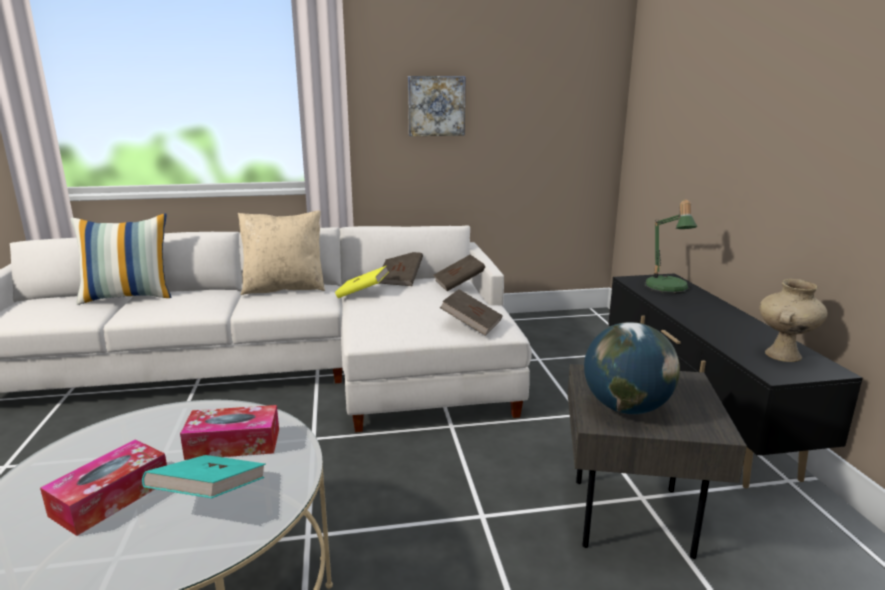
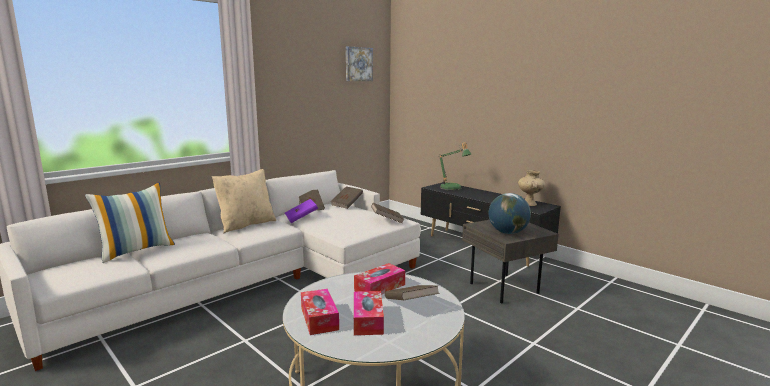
camera: 35 degrees left, 5 degrees down
turquoise book [142,455,266,498] -> brown book [385,285,440,300]
yellow book [335,266,389,298] -> purple book [285,199,318,223]
picture [408,76,465,136] -> picture moved to [346,46,373,81]
none -> tissue box [301,289,339,335]

